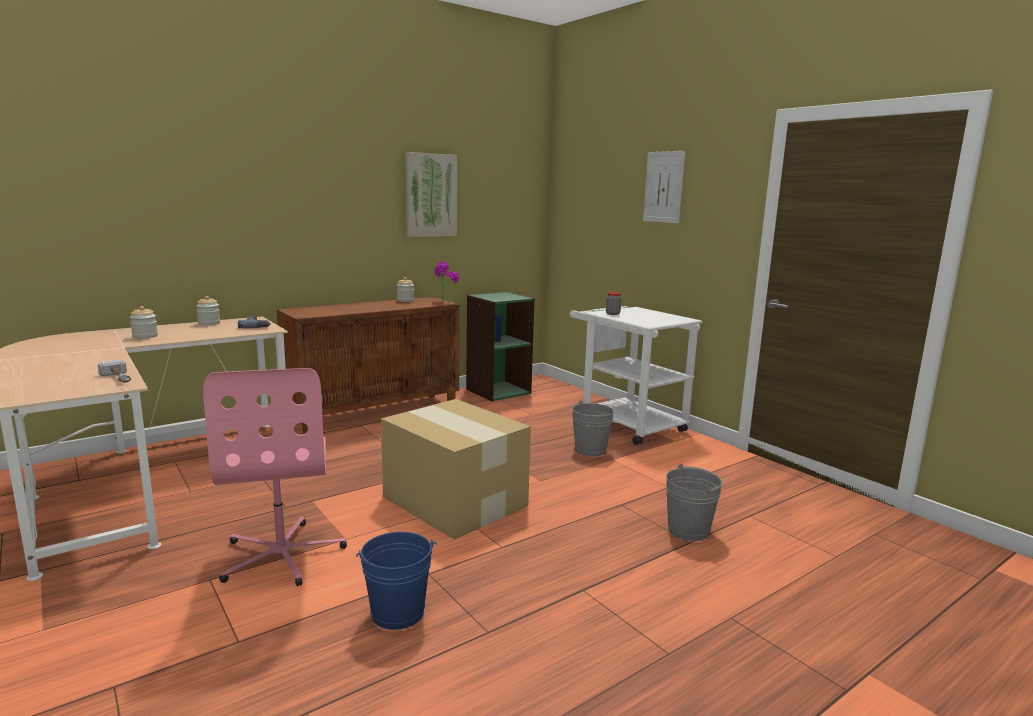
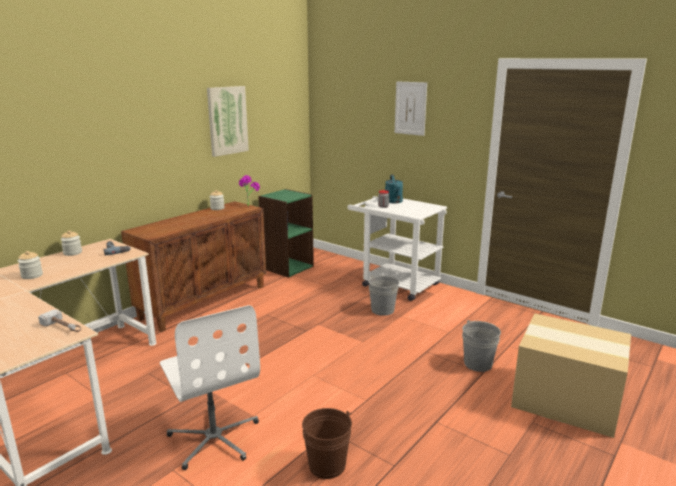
camera: 15 degrees left, 5 degrees up
pink office chair [203,368,347,586] -> white office chair [160,305,260,470]
blue bucket [356,532,437,630] -> brown bucket [302,408,352,479]
cardboard box [381,399,531,540] -> cardboard box moved to [511,313,631,438]
none -> turquoise watering can [385,175,403,204]

